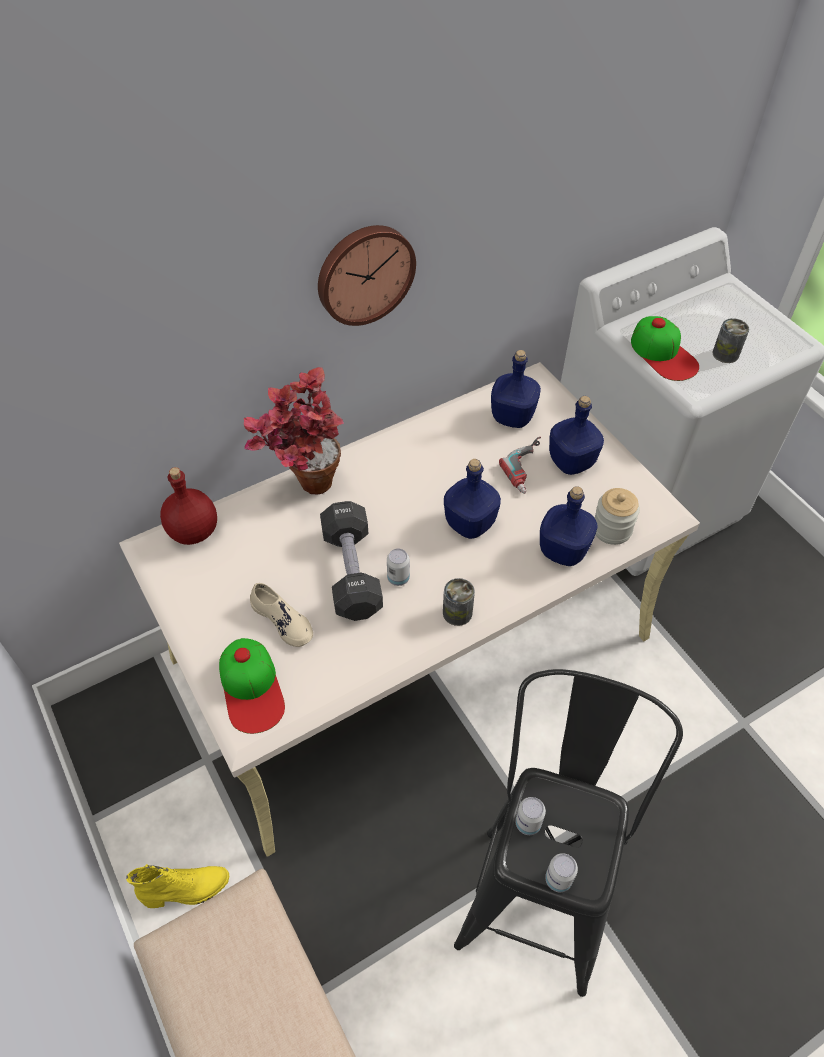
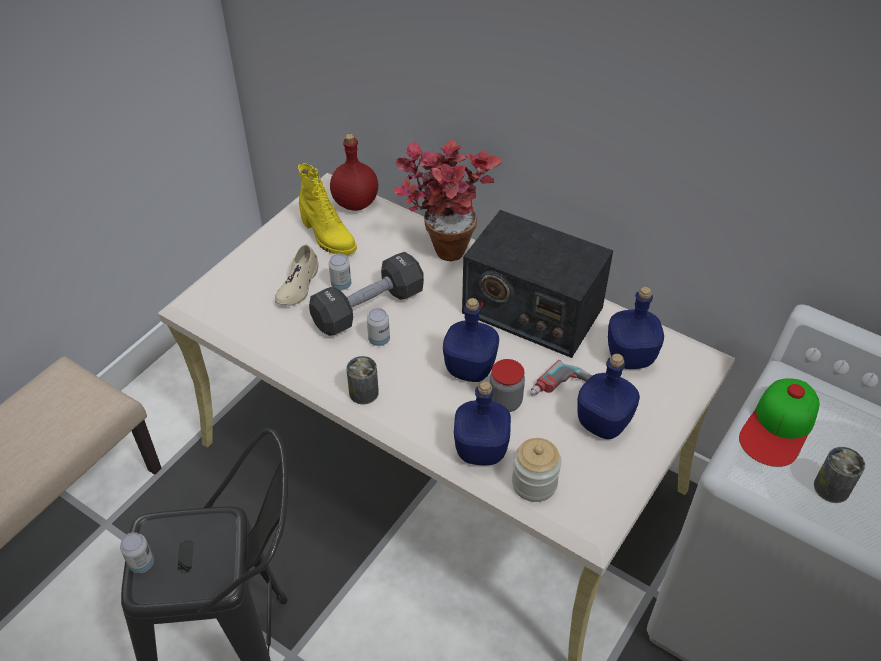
camera: 65 degrees right, 5 degrees down
yellow boot [126,864,229,908] -> yellow boot moved to [298,163,357,255]
cap [219,638,285,734] -> none
wall clock [318,225,416,326] -> none
can [515,797,546,835] -> can moved to [329,254,351,290]
none -> radio [462,210,613,358]
none -> jar [490,359,525,412]

